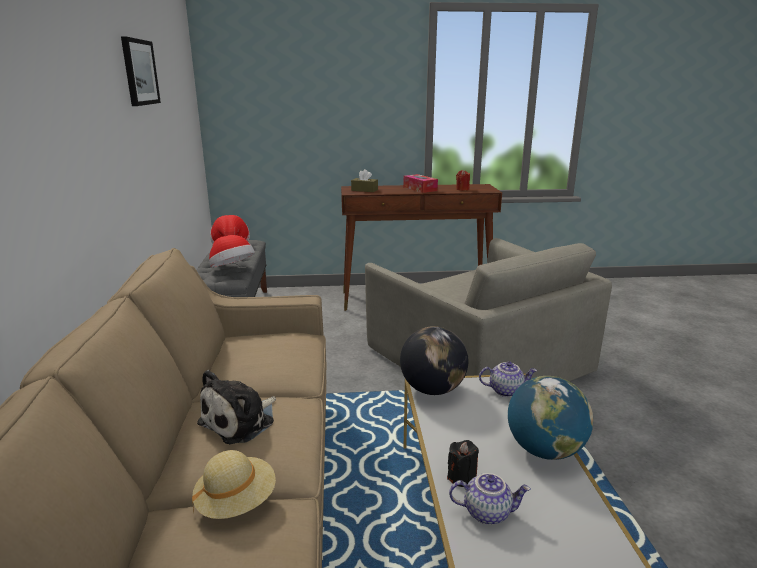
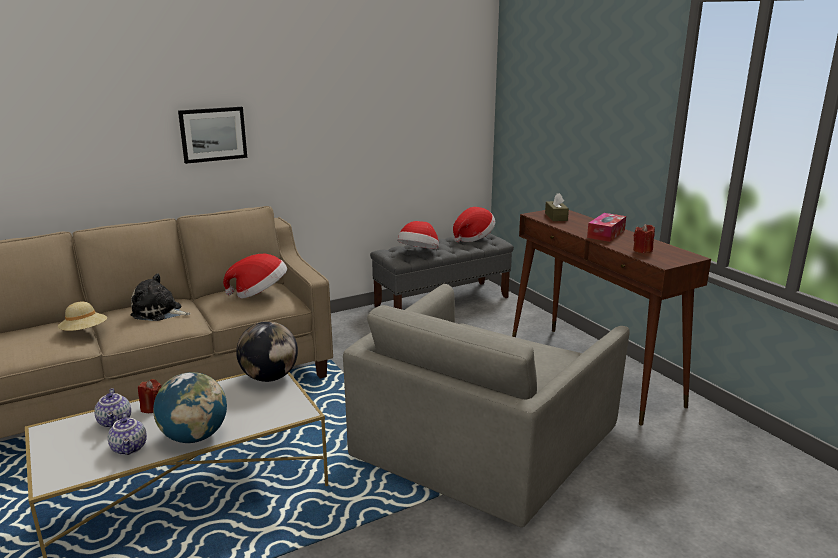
camera: 65 degrees right, 0 degrees up
picture [121,37,161,106] -> picture moved to [178,107,247,164]
black candle [447,440,479,487] -> red candle [138,379,162,413]
teapot [479,361,537,397] -> teapot moved to [108,412,147,455]
none -> hat [223,254,287,298]

